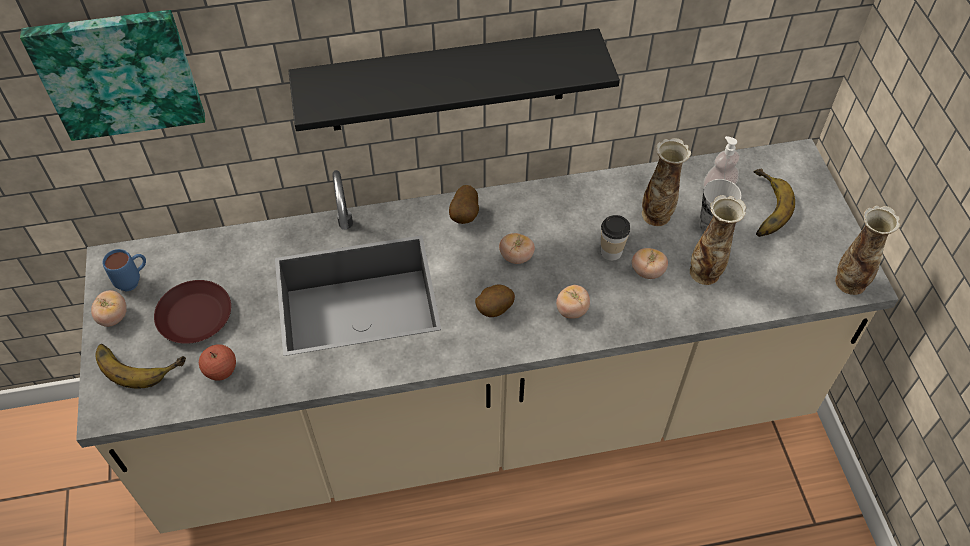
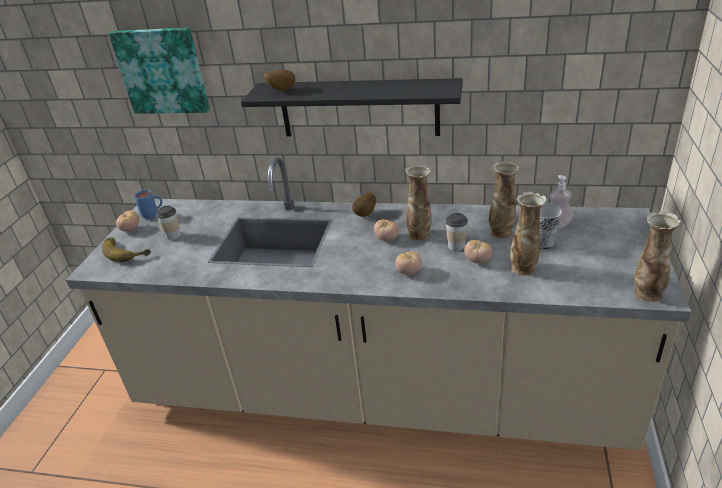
camera: 25 degrees right, 20 degrees down
brown plate [154,280,231,344] -> cup [156,206,181,240]
apple [199,344,236,381] -> none
potato [475,284,515,317] -> potato moved to [264,70,295,91]
banana [754,169,795,237] -> none
none -> vase [405,164,432,240]

